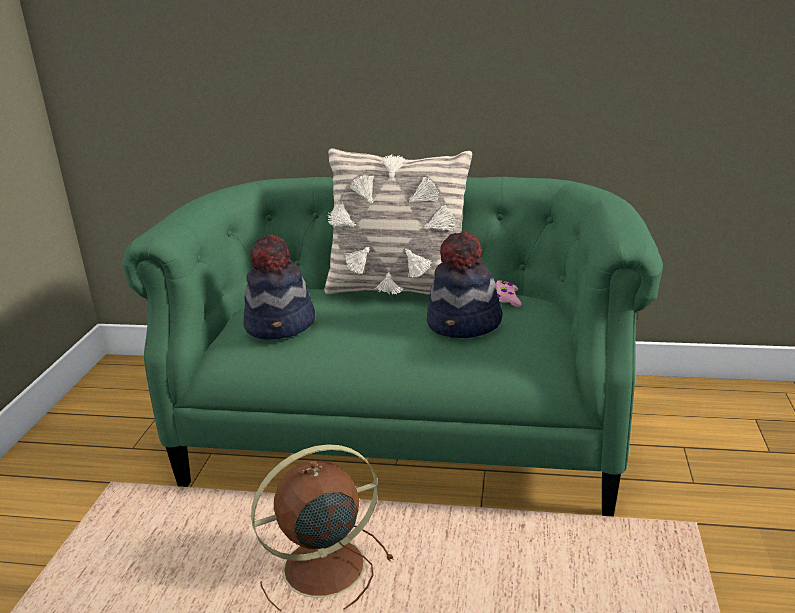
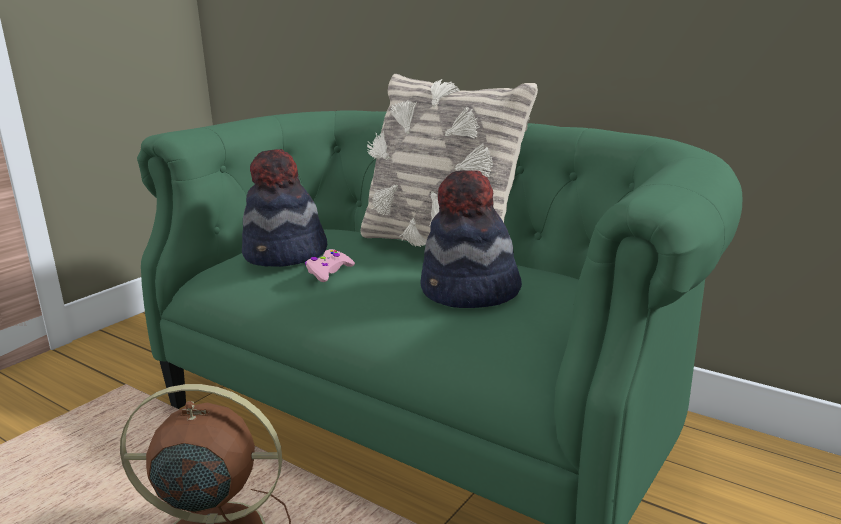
camera: 25 degrees right, 5 degrees down
pink game controller [496,280,522,307] -> pink game controller moved to [305,249,355,282]

